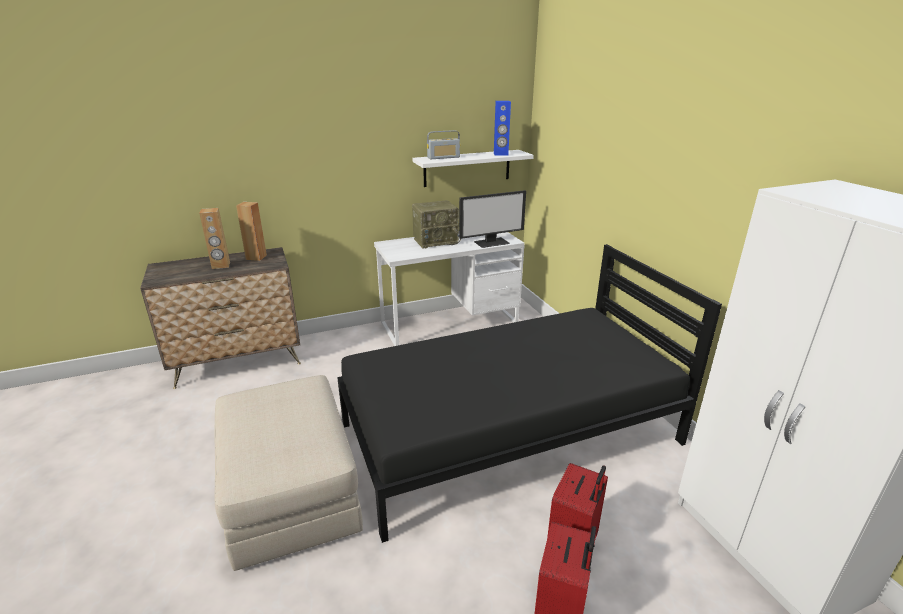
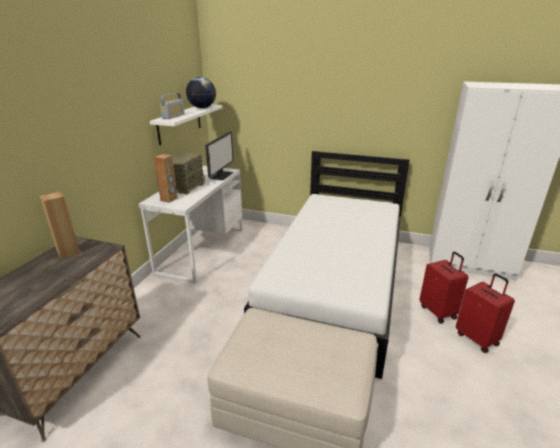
camera: 50 degrees left, 0 degrees up
brown speaker [199,208,230,269] -> brown speaker moved to [154,154,178,203]
black bed [337,244,722,543] -> white bed [244,151,410,379]
blue speaker [494,101,511,155] -> globe [186,77,216,108]

